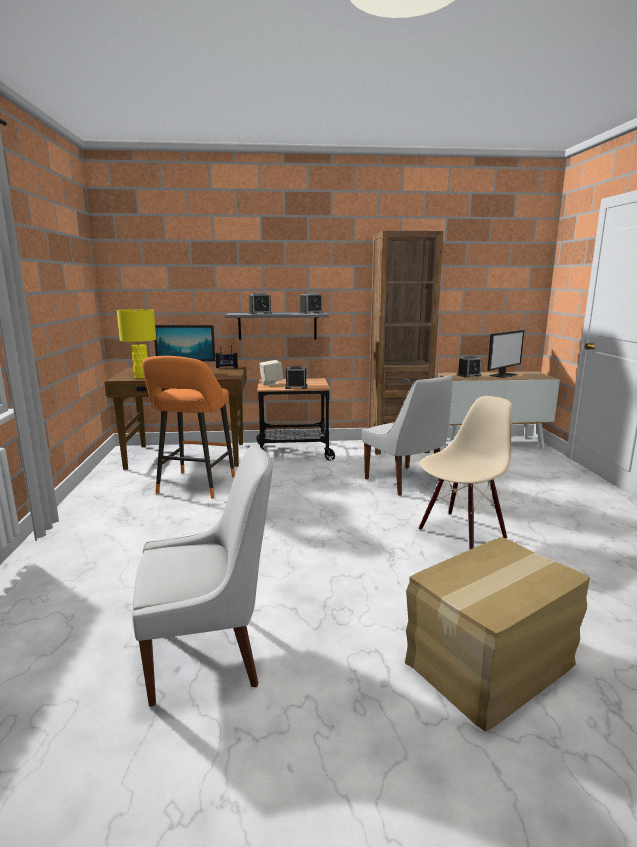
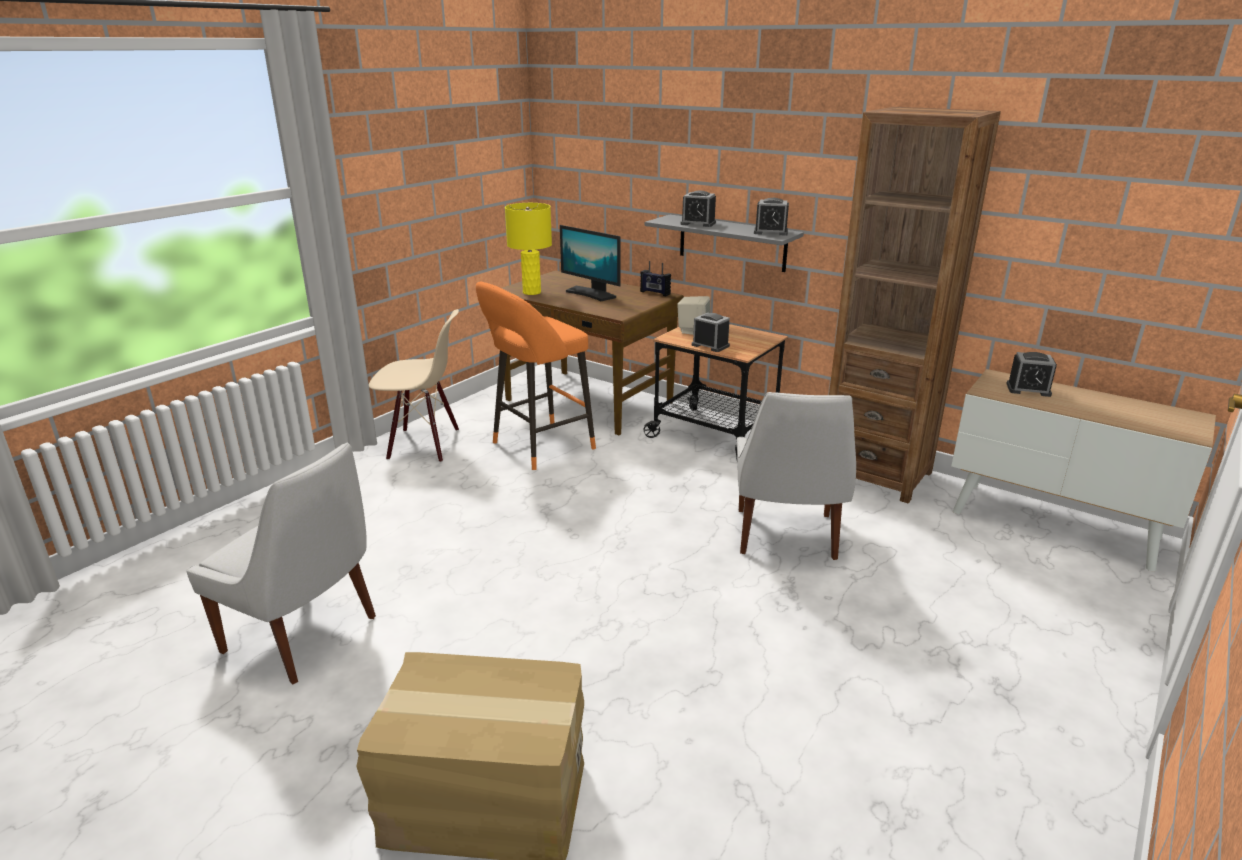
camera: 40 degrees right, 10 degrees up
beige chair [419,396,513,550] -> beige chair moved to [369,309,459,462]
monitor [487,330,524,378] -> none

